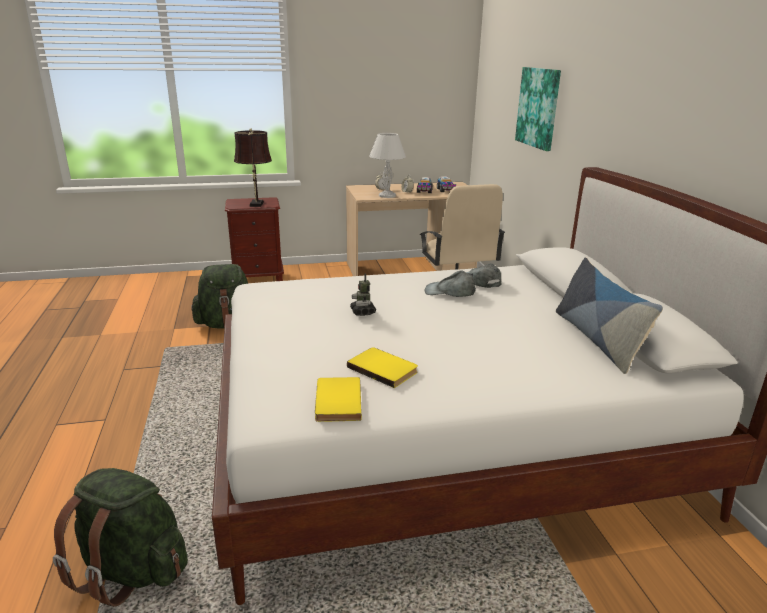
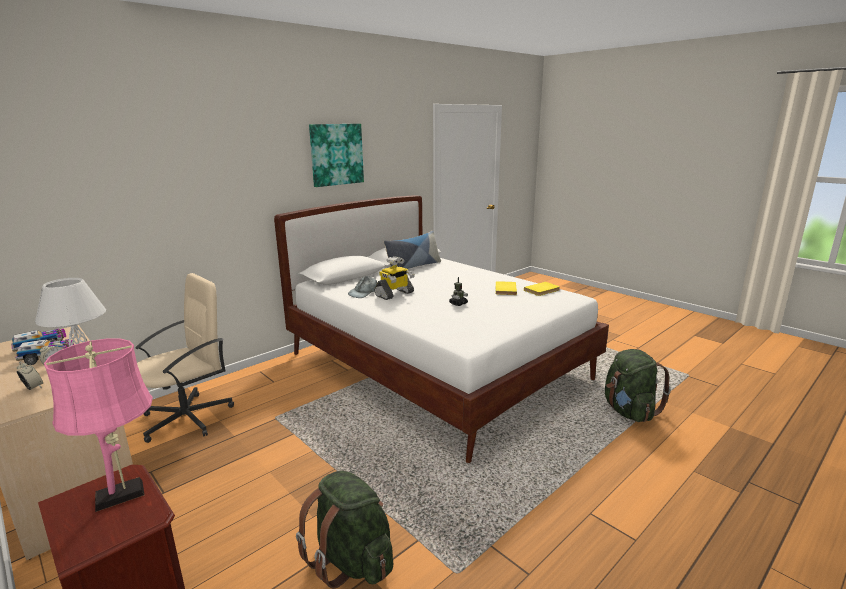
camera: 120 degrees left, 5 degrees down
brown table lamp [234,128,272,207] -> pink table lamp [44,338,153,512]
grey cap [425,270,476,297] -> toy robot [374,256,415,300]
picture [515,67,561,151] -> picture moved to [309,124,364,187]

